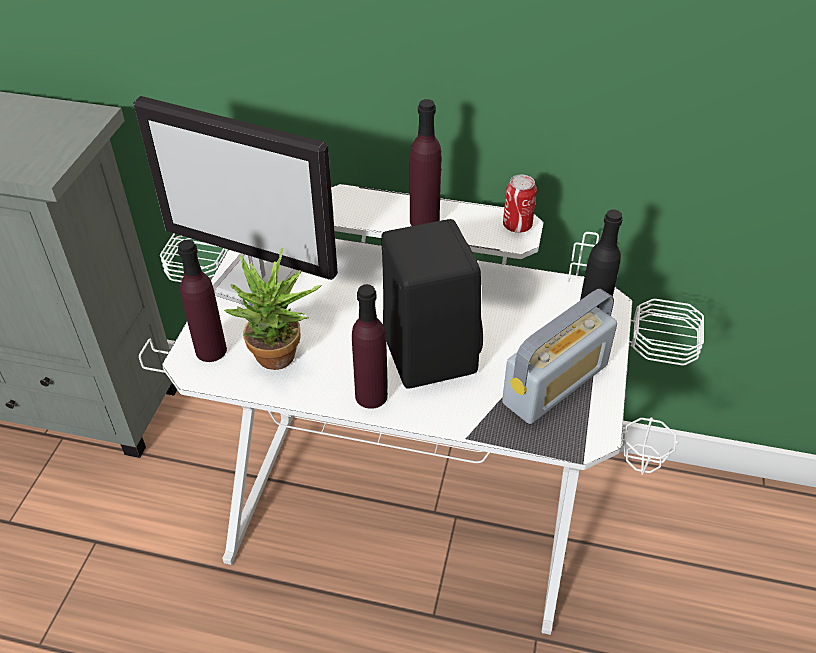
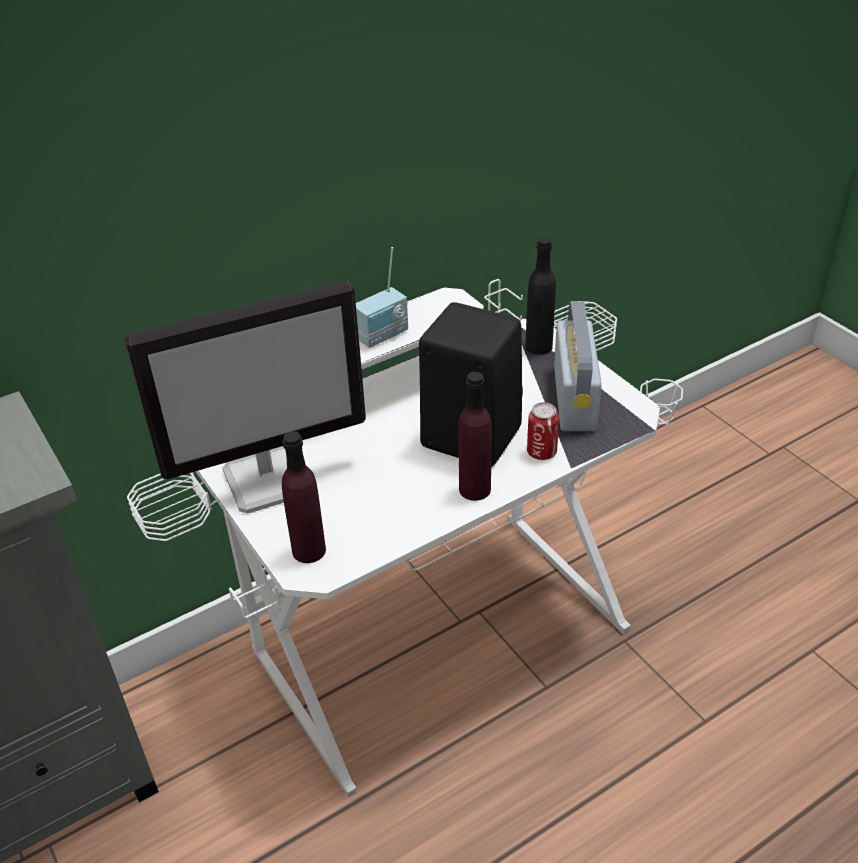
camera: 45 degrees left, 5 degrees down
potted plant [224,248,322,370] -> none
purple bottle [410,99,441,226] -> radio [356,247,408,348]
can [503,175,537,233] -> can moved to [527,402,559,460]

